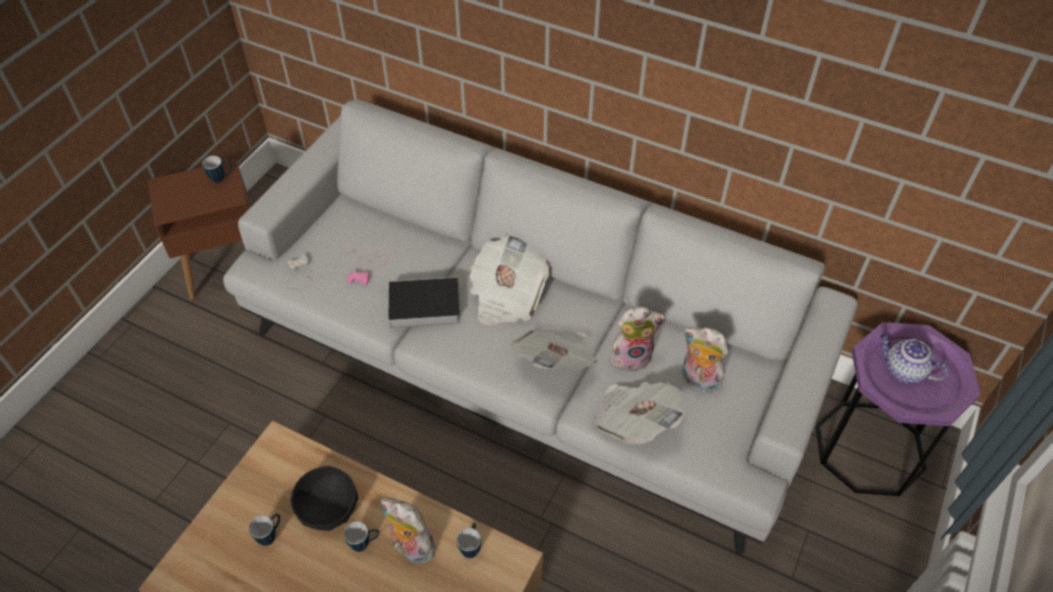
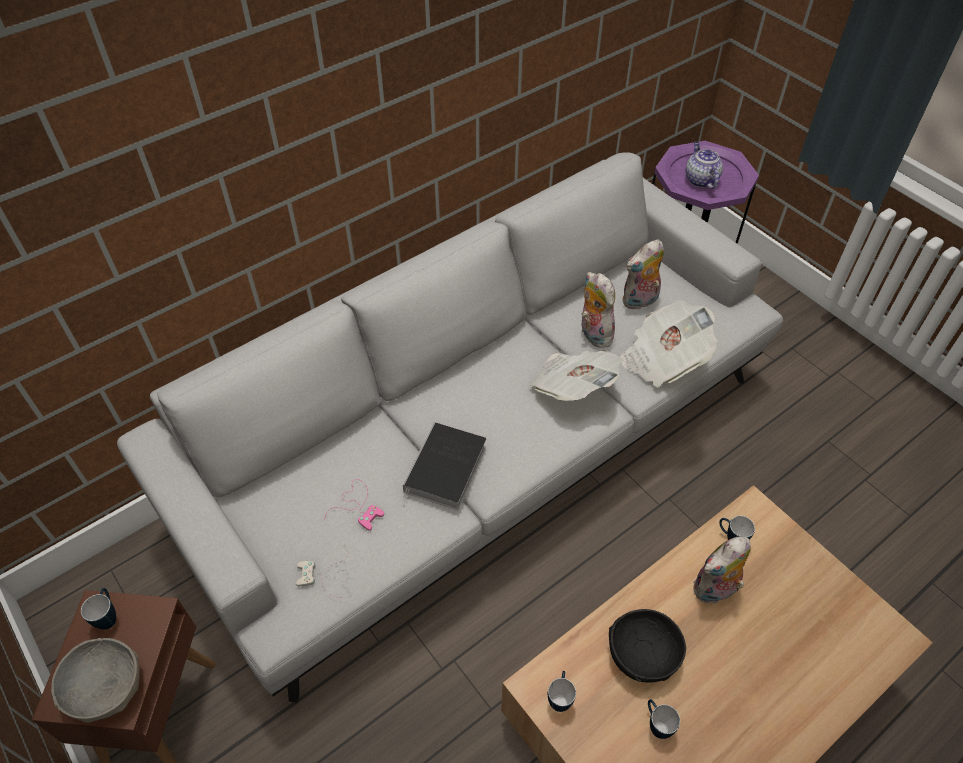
camera: 65 degrees left, 0 degrees up
mug [344,521,379,552] -> mug moved to [548,671,576,712]
newspaper [469,234,549,325] -> none
plush toy [610,307,666,372] -> plush toy turned 45 degrees counterclockwise [582,272,615,348]
teapot [880,334,948,383] -> teapot turned 105 degrees clockwise [686,141,723,189]
none -> grey bowl [51,638,140,722]

